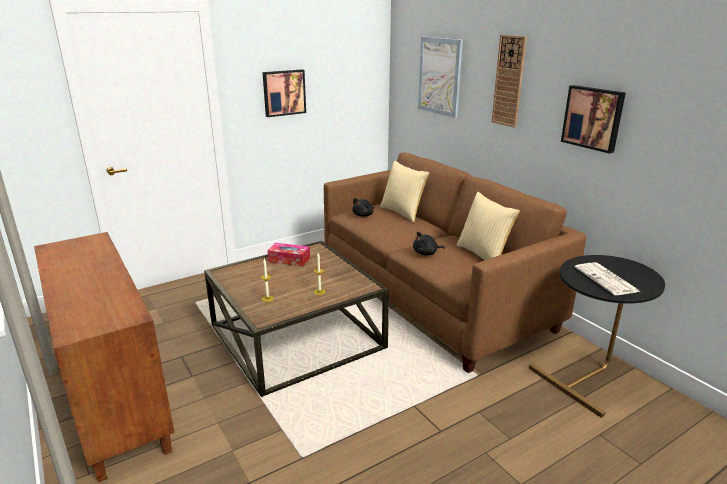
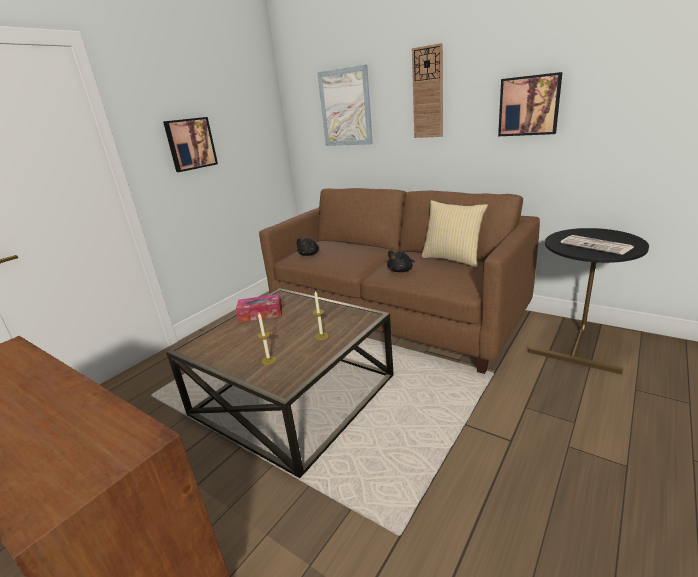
camera: 20 degrees left, 0 degrees up
pillow [380,161,430,223] -> none

